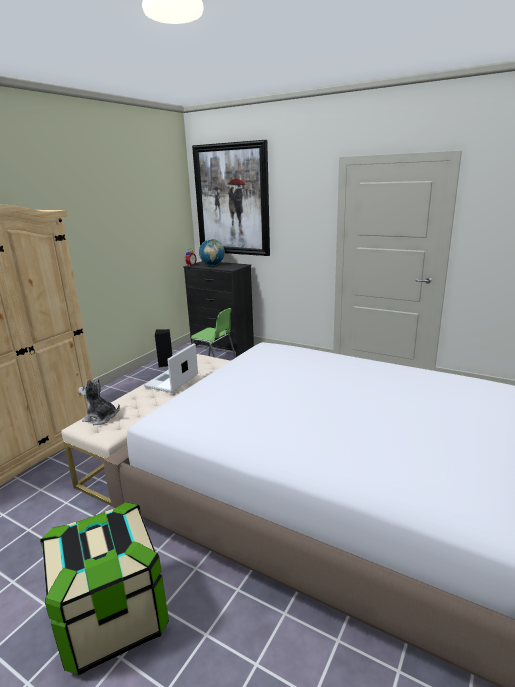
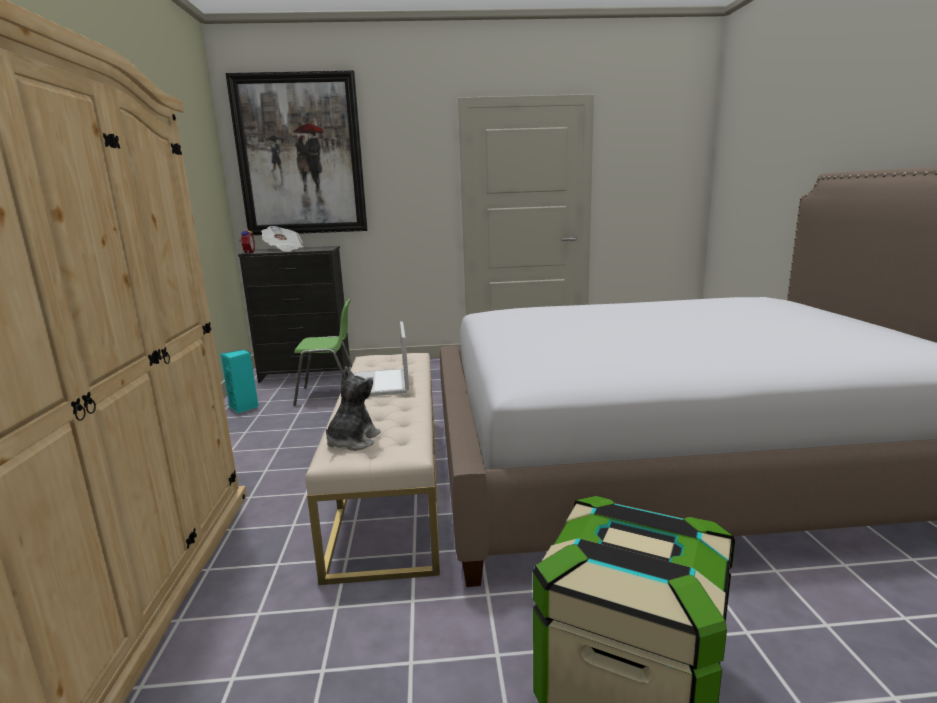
camera: 35 degrees left, 5 degrees down
plush toy [78,378,120,425] -> plush toy turned 135 degrees clockwise [326,366,381,451]
black speaker [155,329,172,368] -> turquoise speaker [221,350,259,413]
globe [199,239,225,266] -> newspaper [261,226,304,252]

